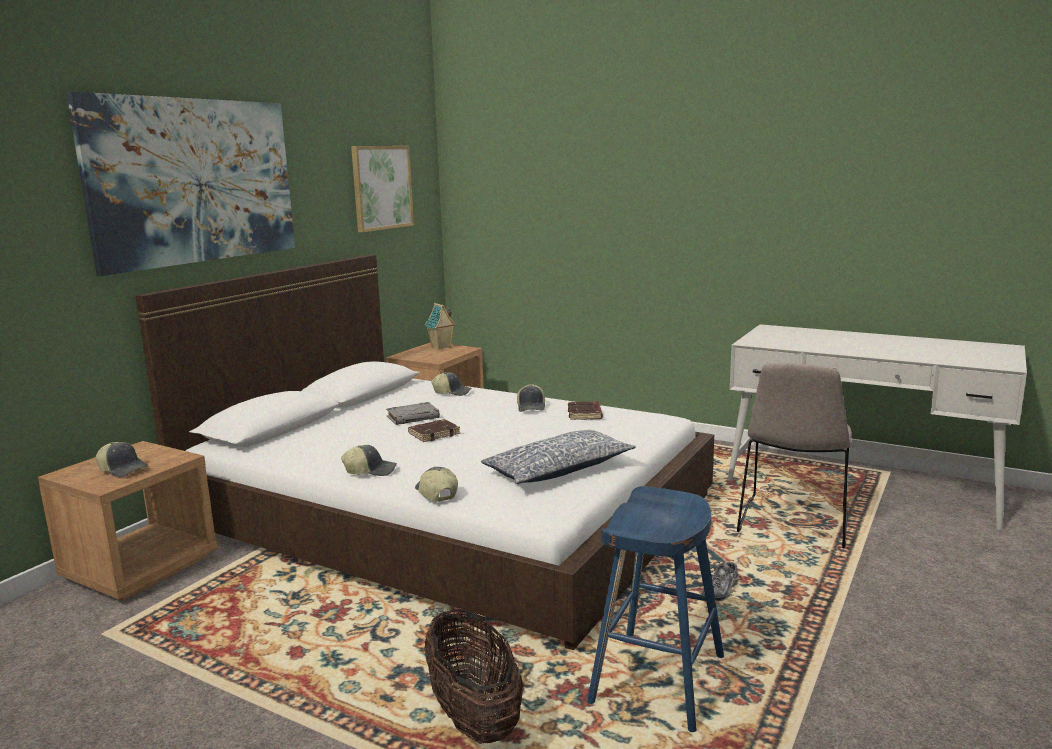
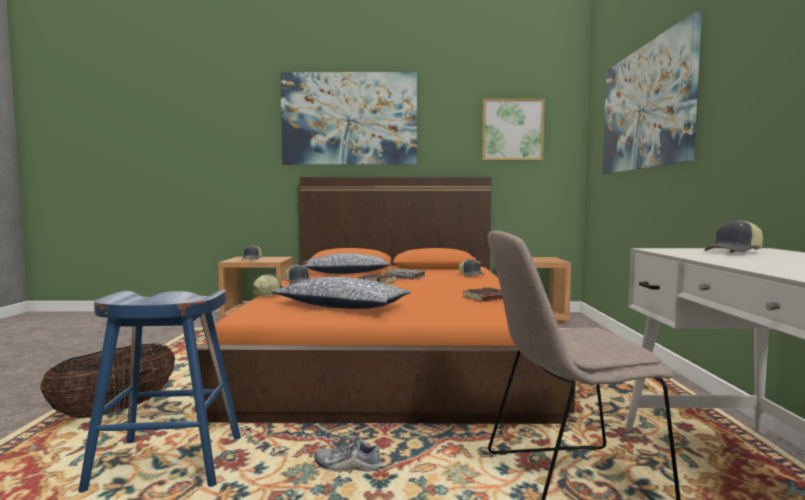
camera: 60 degrees right, 10 degrees down
white bed [135,255,714,650] -> orange bed [195,177,576,424]
toy house [424,303,456,350] -> none
cap [517,384,546,412] -> cap moved to [704,220,763,252]
none -> pillow [303,253,391,274]
none -> picture [603,11,702,174]

